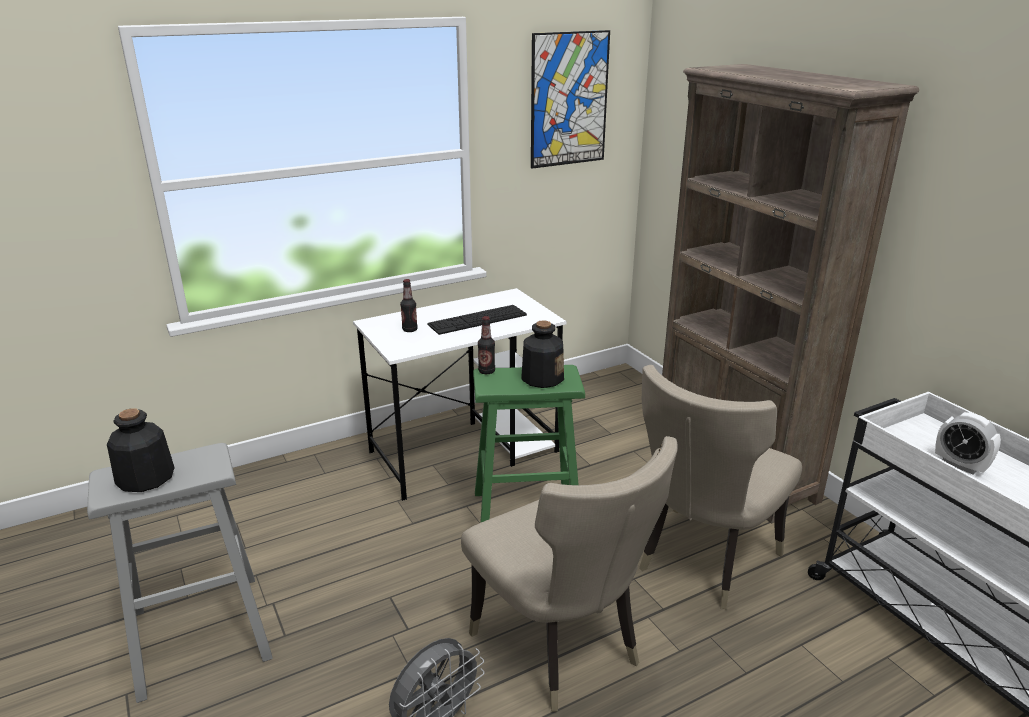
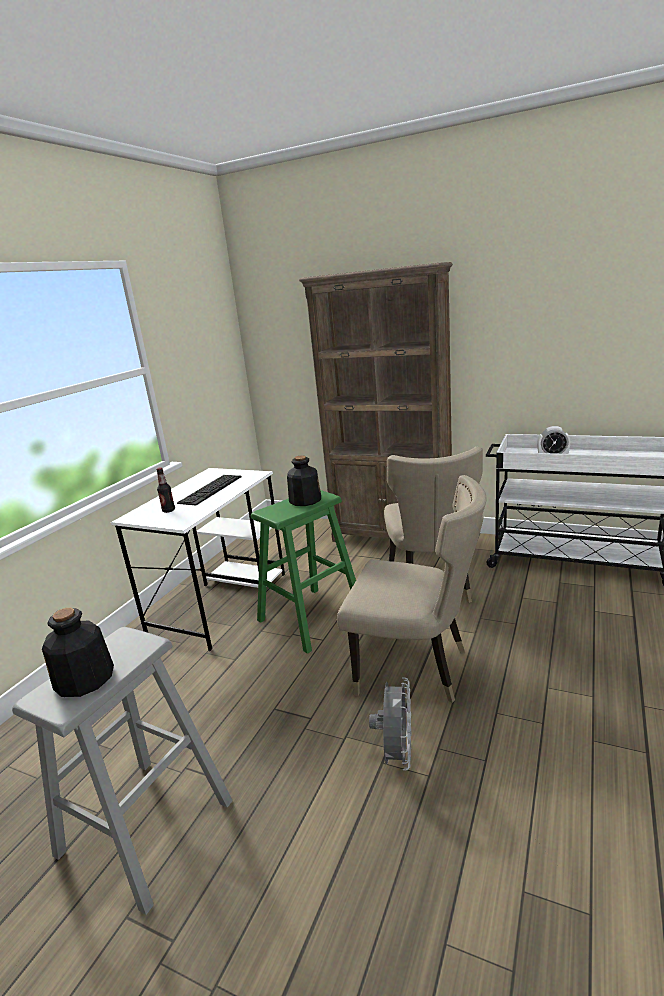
camera: 35 degrees left, 5 degrees down
bottle [478,316,495,374] -> none
picture [531,30,610,169] -> none

